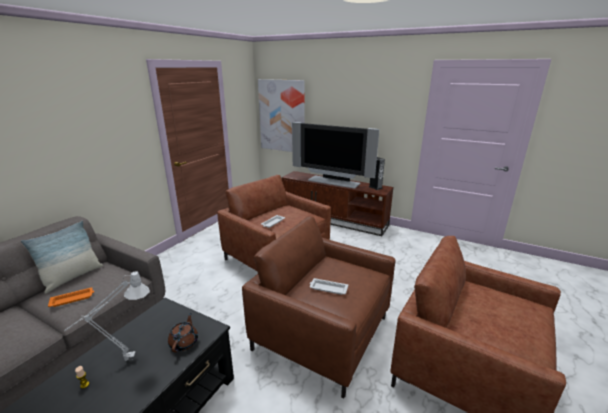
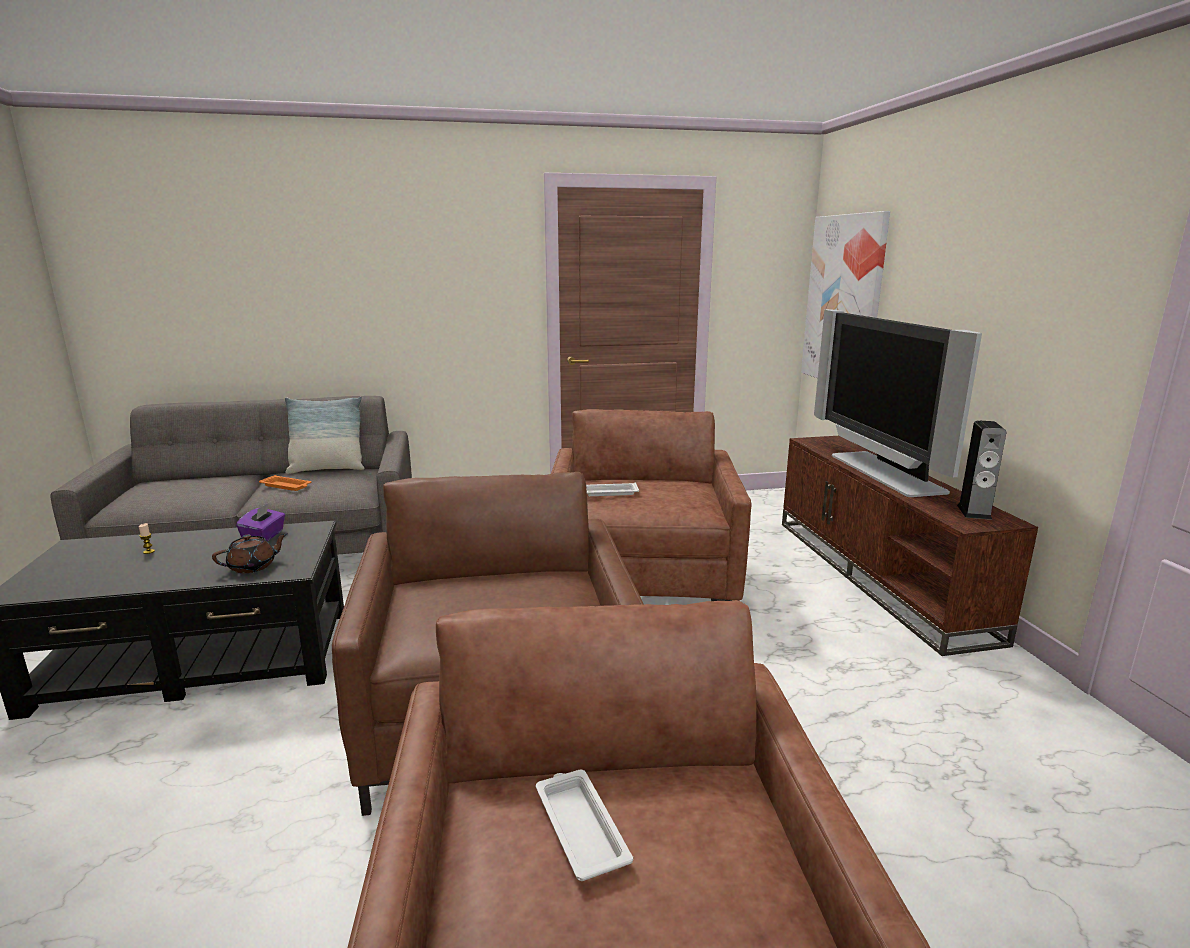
camera: 50 degrees right, 5 degrees down
grey table lamp [64,271,150,361] -> none
white tray [310,278,348,295] -> white tray moved to [536,770,633,881]
none -> purple tissue box [236,502,285,541]

